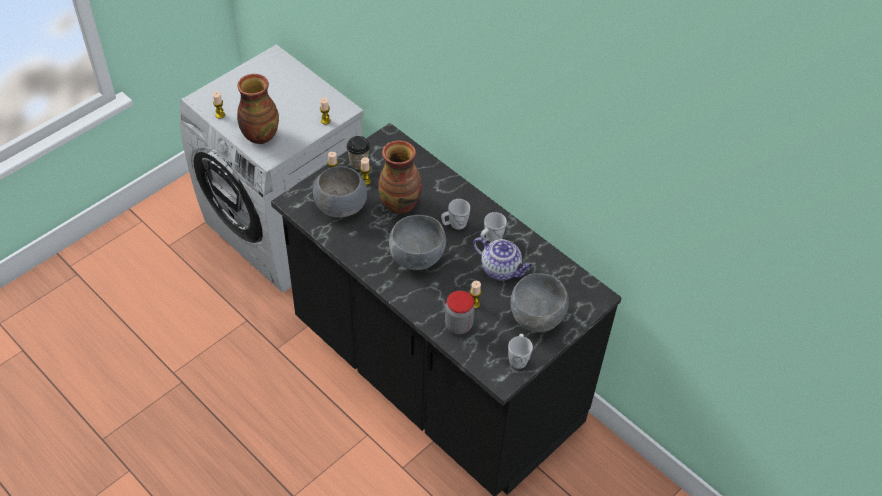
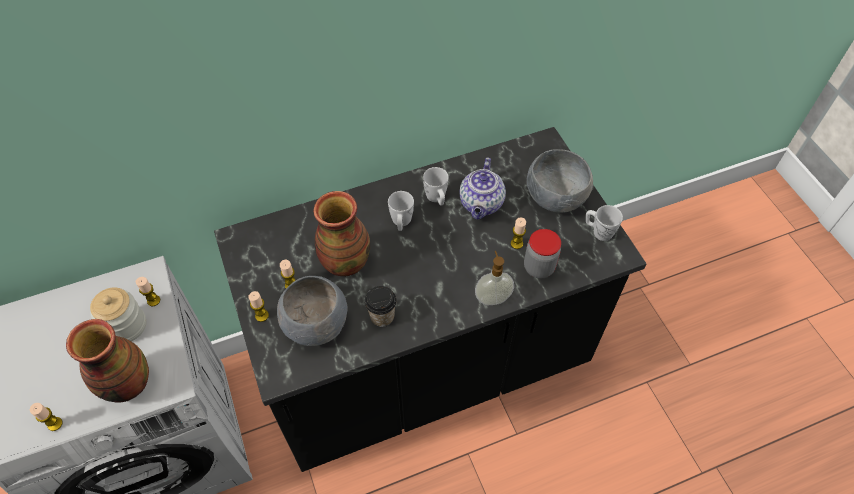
camera: 65 degrees left, 5 degrees up
cup [346,136,370,170] -> cup moved to [365,286,397,327]
grey bowl [389,215,446,270] -> none
teapot [473,237,532,281] -> teapot turned 135 degrees clockwise [459,158,506,220]
none -> jar [90,287,146,341]
none -> soap dispenser [475,251,514,305]

